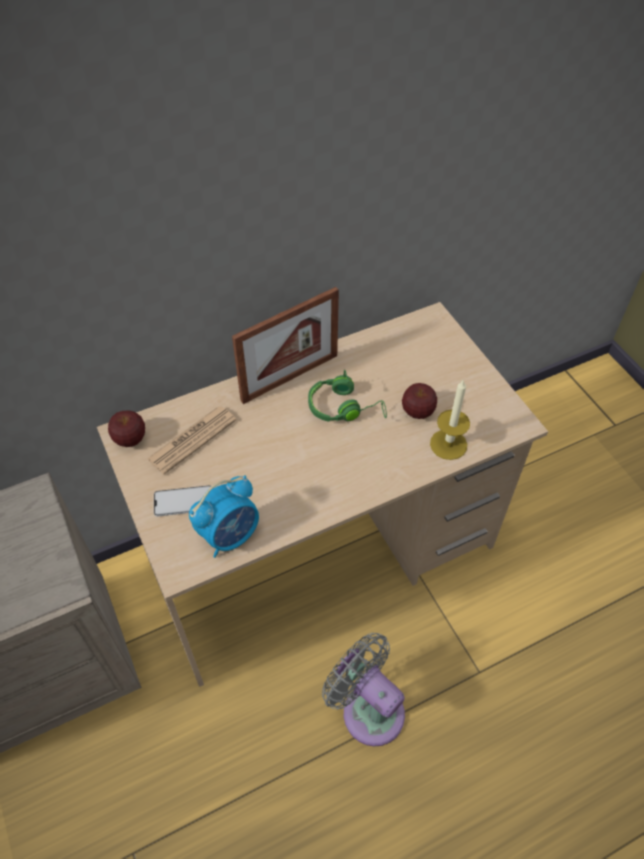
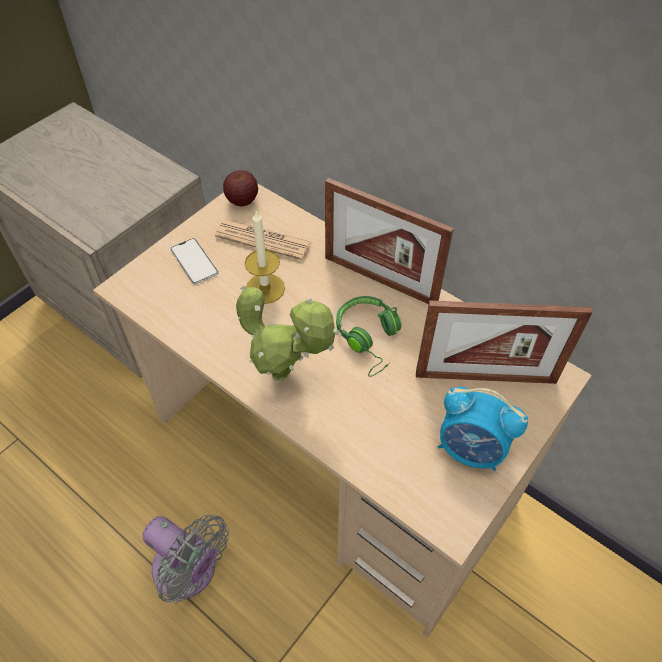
camera: 65 degrees right, 0 degrees up
alarm clock [189,475,259,558] -> alarm clock moved to [438,387,528,471]
grey fan [322,633,405,746] -> grey fan turned 105 degrees clockwise [142,515,229,603]
apple [402,383,437,419] -> none
candle [430,379,470,460] -> candle moved to [245,211,285,304]
none -> potted plant [236,286,338,382]
none -> picture frame [416,301,592,384]

